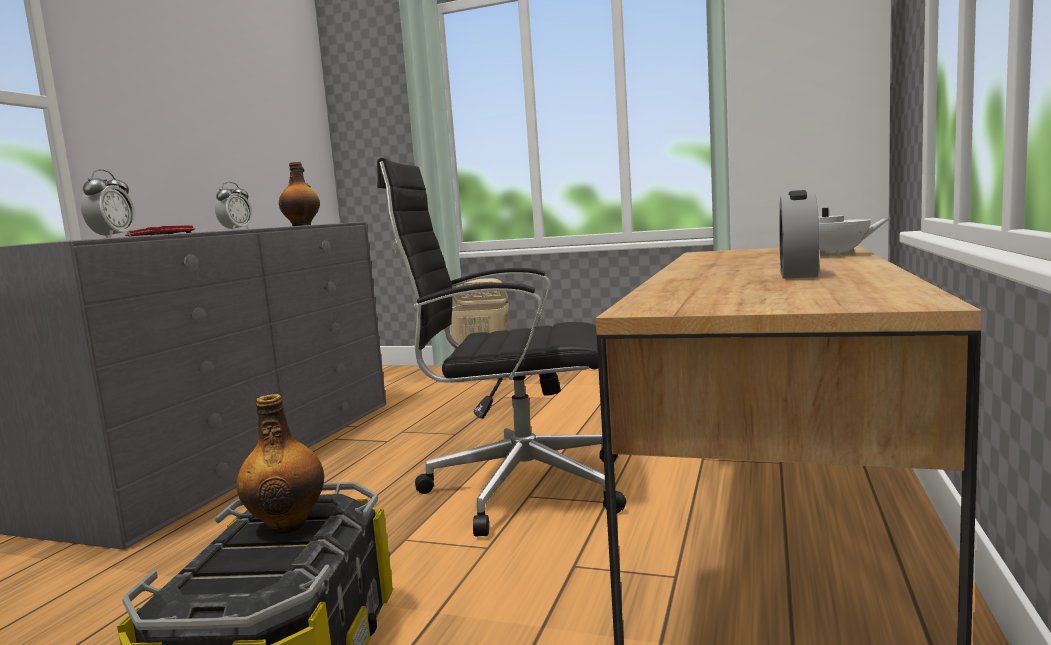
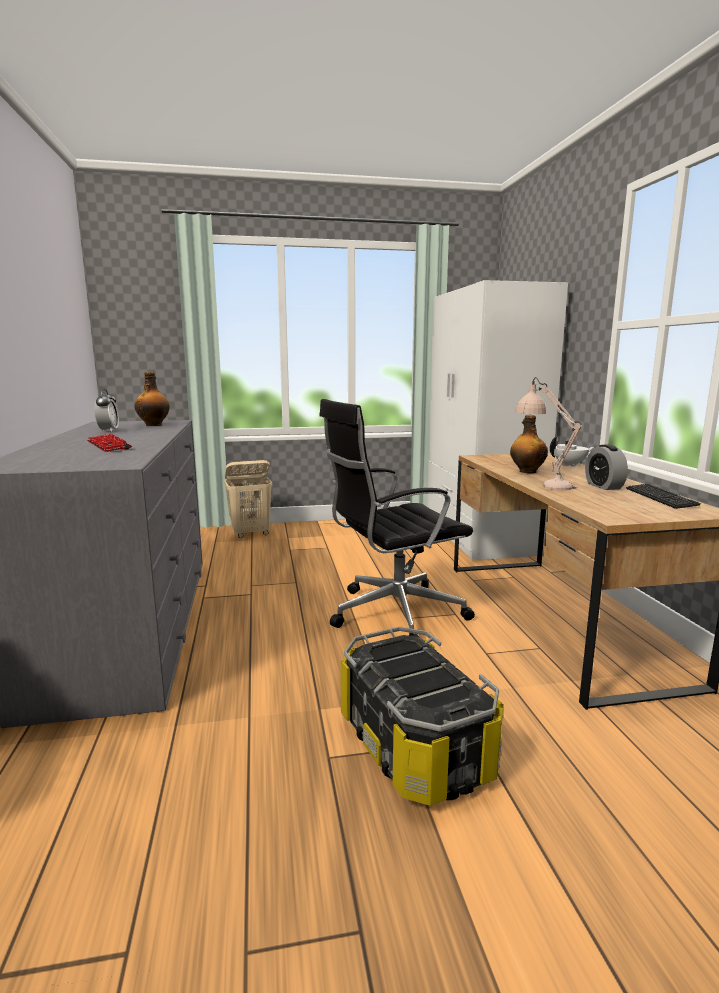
camera: 30 degrees left, 5 degrees up
alarm clock [81,169,136,238] -> none
bottle [237,394,324,534] -> bottle moved to [510,415,548,473]
none -> beige table lamp [515,377,582,490]
none -> keyboard [626,484,701,509]

